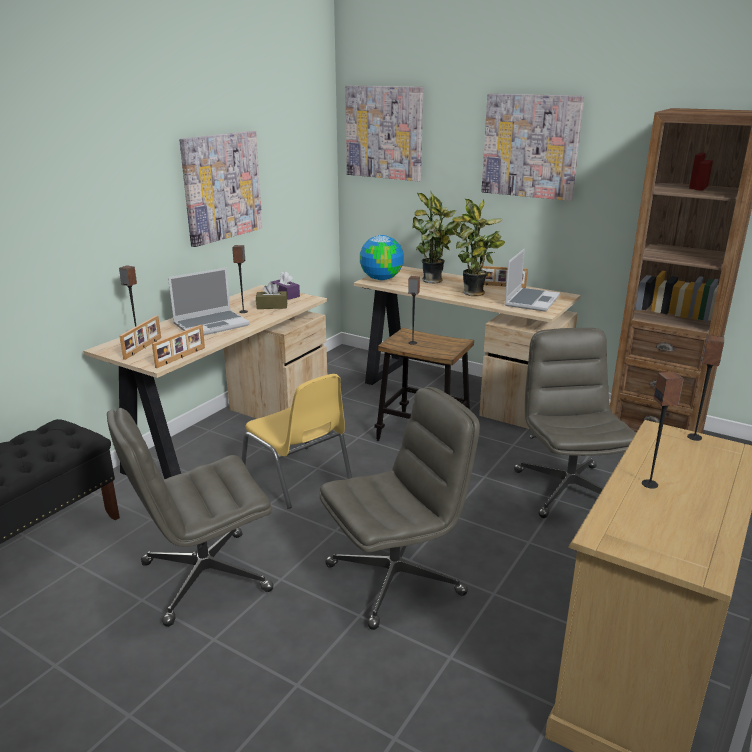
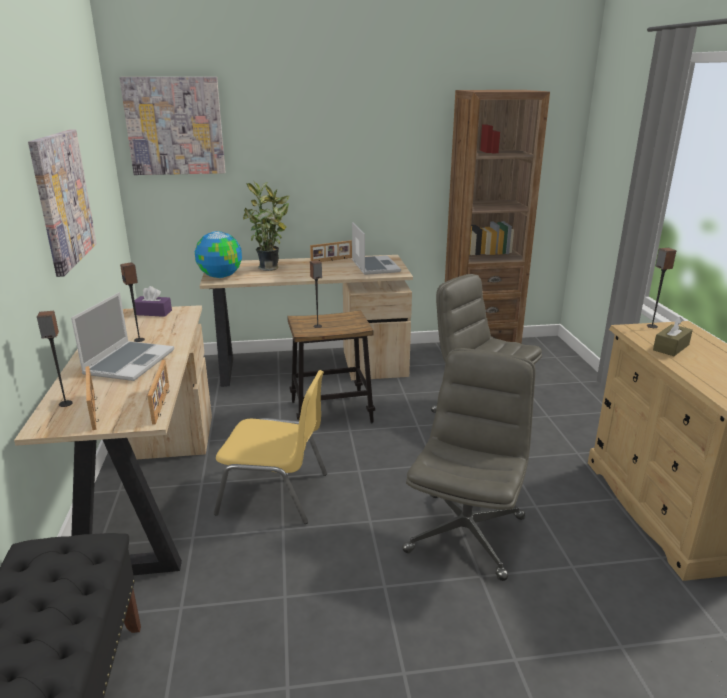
camera: 40 degrees left, 0 degrees up
grey office chair [107,408,273,627] -> none
brown tissue box [256,282,287,309] -> brown tissue box moved to [653,317,693,356]
potted plant [452,198,505,296] -> none
picture [481,94,584,201] -> none
speaker [642,372,684,489] -> none

